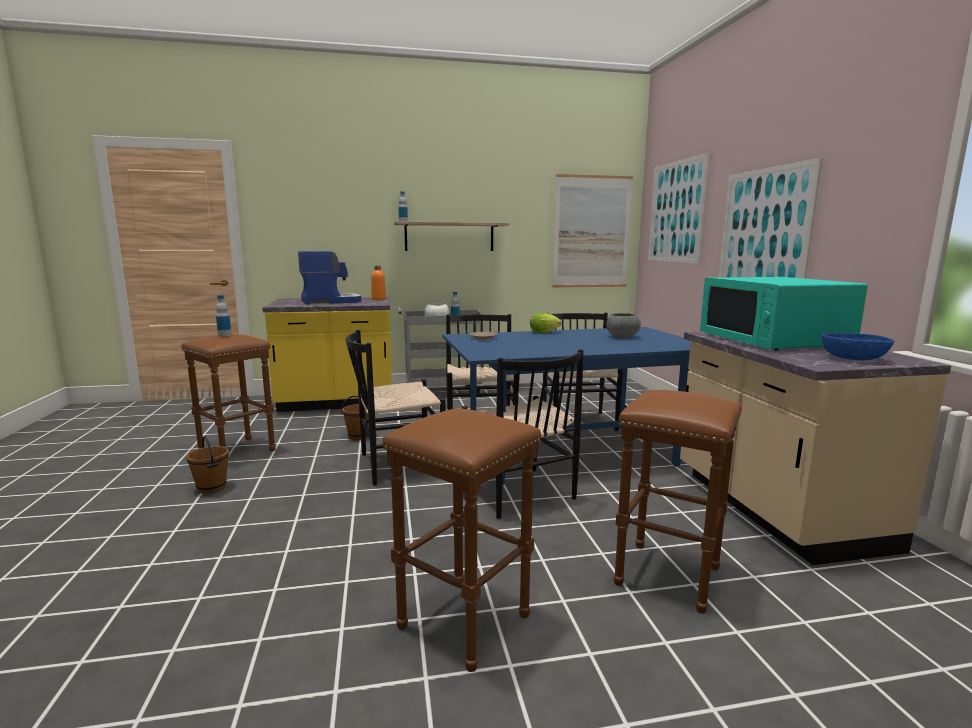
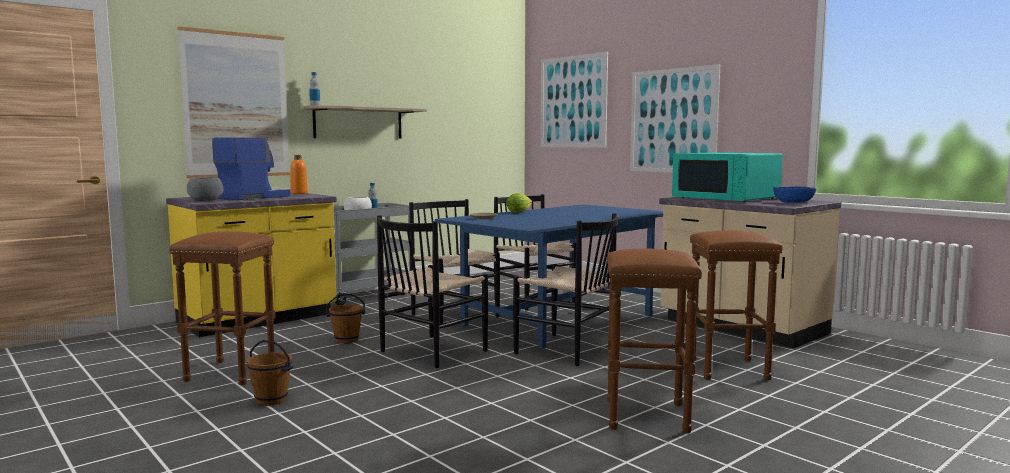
camera: 30 degrees left, 5 degrees down
bottle [216,295,231,337] -> none
picture [553,174,633,288] -> picture moved to [177,26,290,179]
grey bowl [606,313,641,338] -> grey bowl moved to [187,177,224,201]

